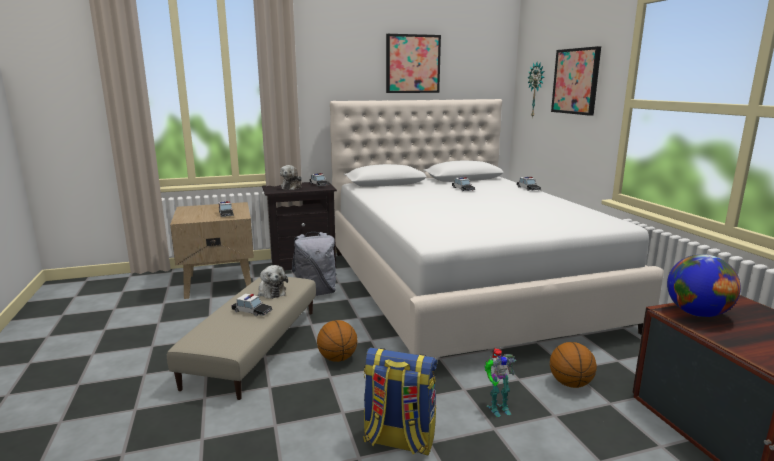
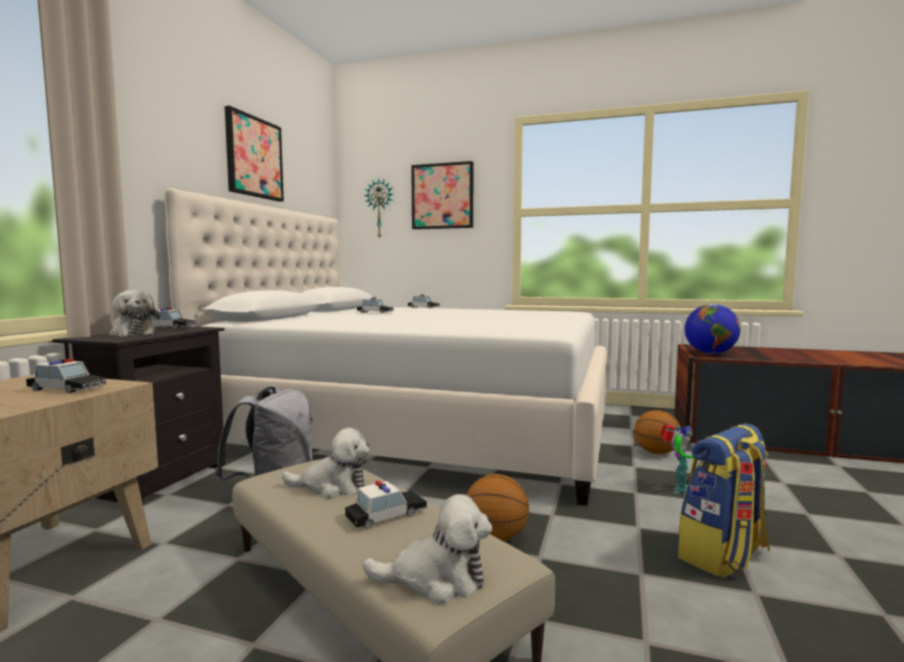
camera: 55 degrees left, 10 degrees down
none -> plush toy [362,494,492,604]

